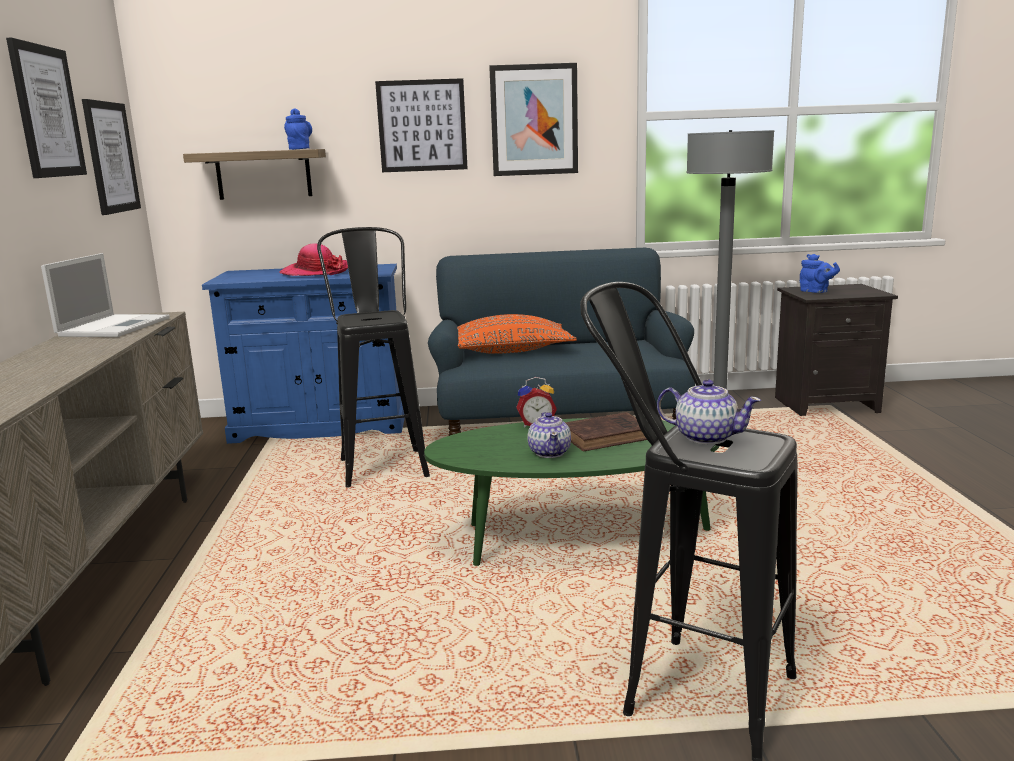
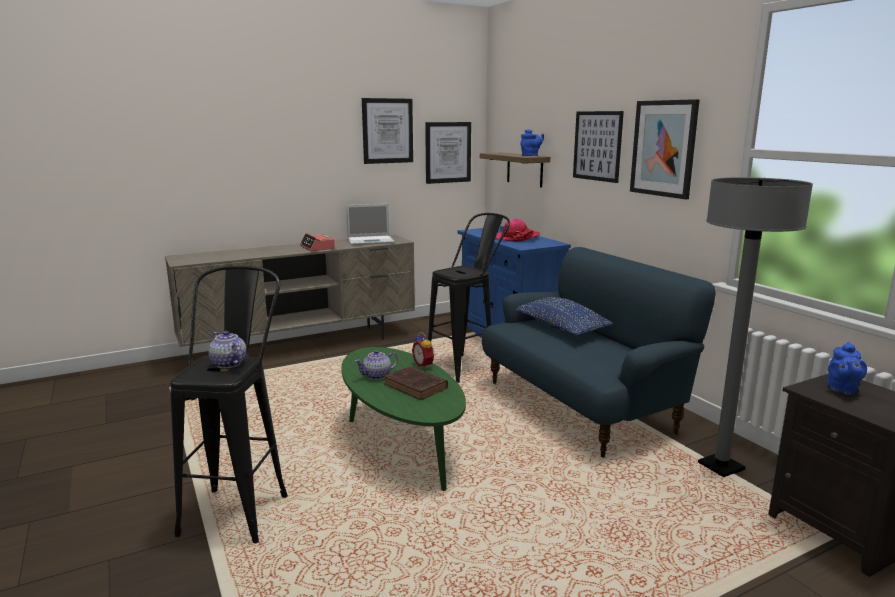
camera: 65 degrees right, 0 degrees up
orange pillow [457,314,577,354] -> blue pillow [516,297,614,336]
teapot [657,379,761,445] -> teapot turned 135 degrees clockwise [208,331,247,368]
none -> alarm clock [300,233,335,251]

